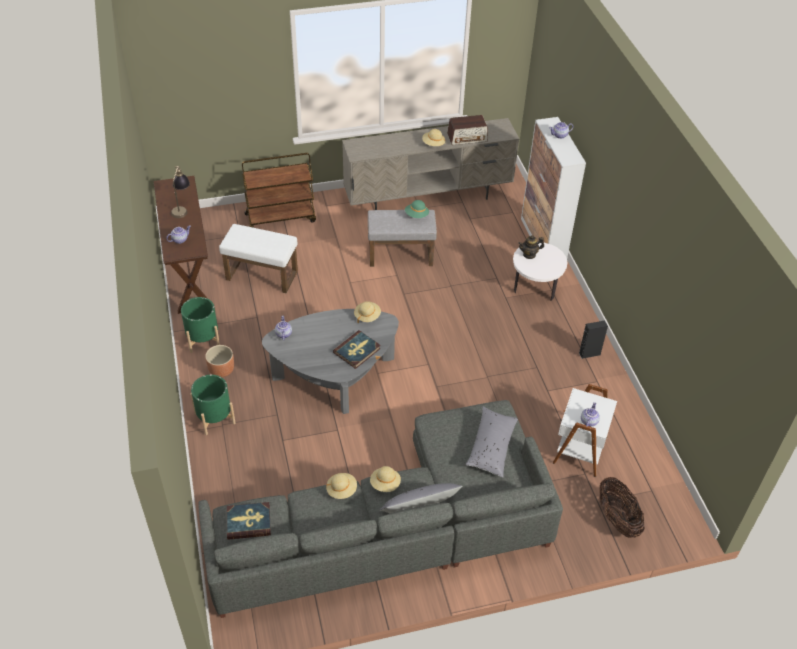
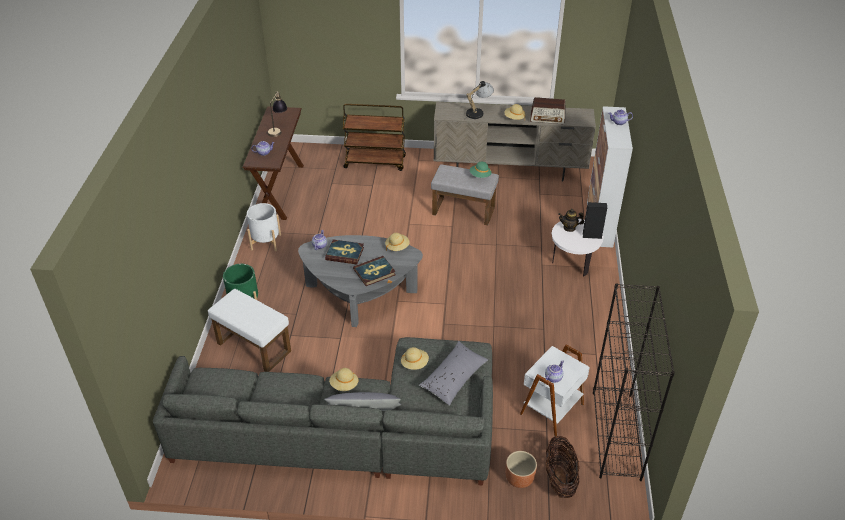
camera: 20 degrees right, 5 degrees down
green planter [181,297,220,353] -> white planter [247,203,281,251]
brown planter [205,345,234,377] -> brown planter moved to [505,451,537,488]
white ottoman [219,224,298,293] -> white ottoman moved to [208,289,291,372]
book [227,502,271,540] -> book moved to [325,239,364,265]
beige hat [326,473,357,499] -> beige hat moved to [401,347,429,370]
black speaker [579,321,608,359] -> black speaker moved to [582,202,607,239]
none -> table lamp [463,81,494,120]
none -> black bookcase [593,283,675,481]

